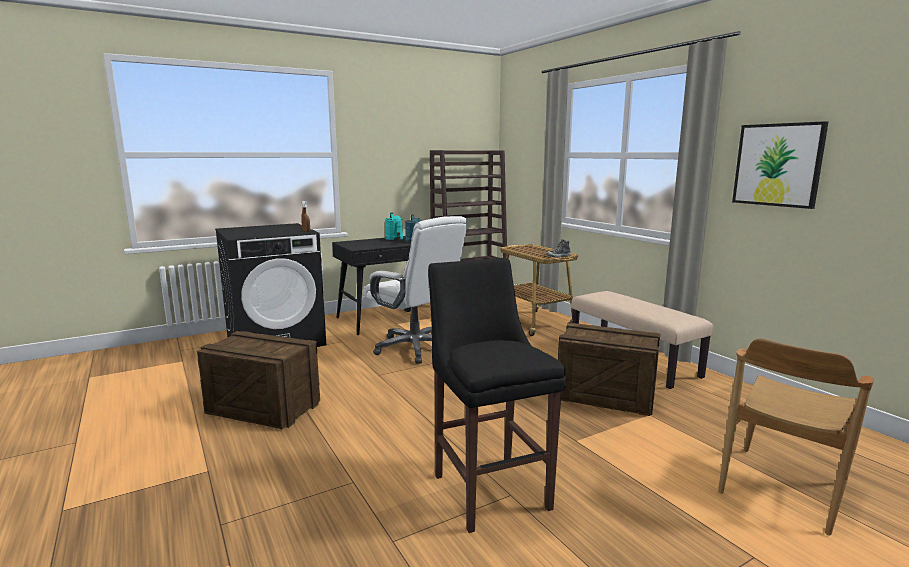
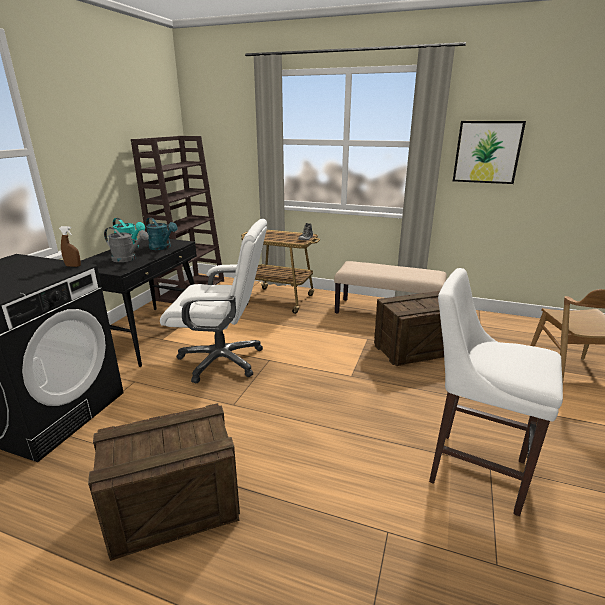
camera: 40 degrees left, 10 degrees up
black stool [428,258,566,533] -> white stool [429,268,563,516]
none -> grey watering can [104,227,149,262]

